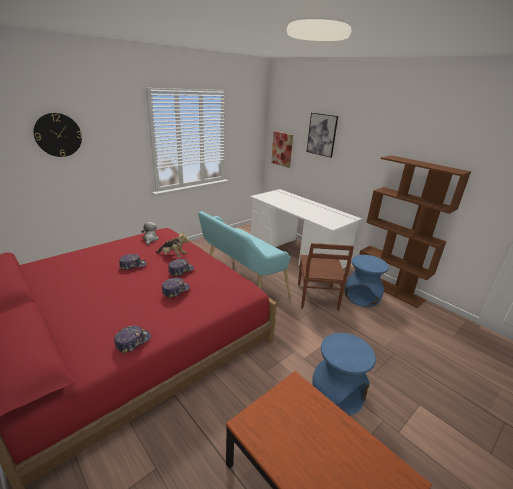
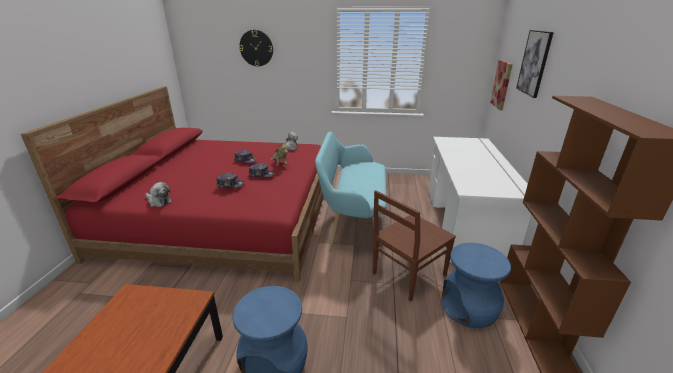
camera: 50 degrees right, 0 degrees up
cap [114,325,151,354] -> plush toy [146,182,172,207]

